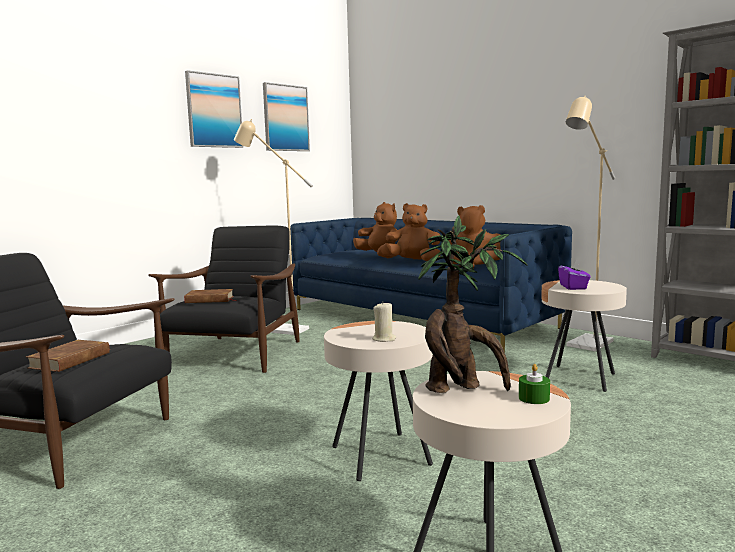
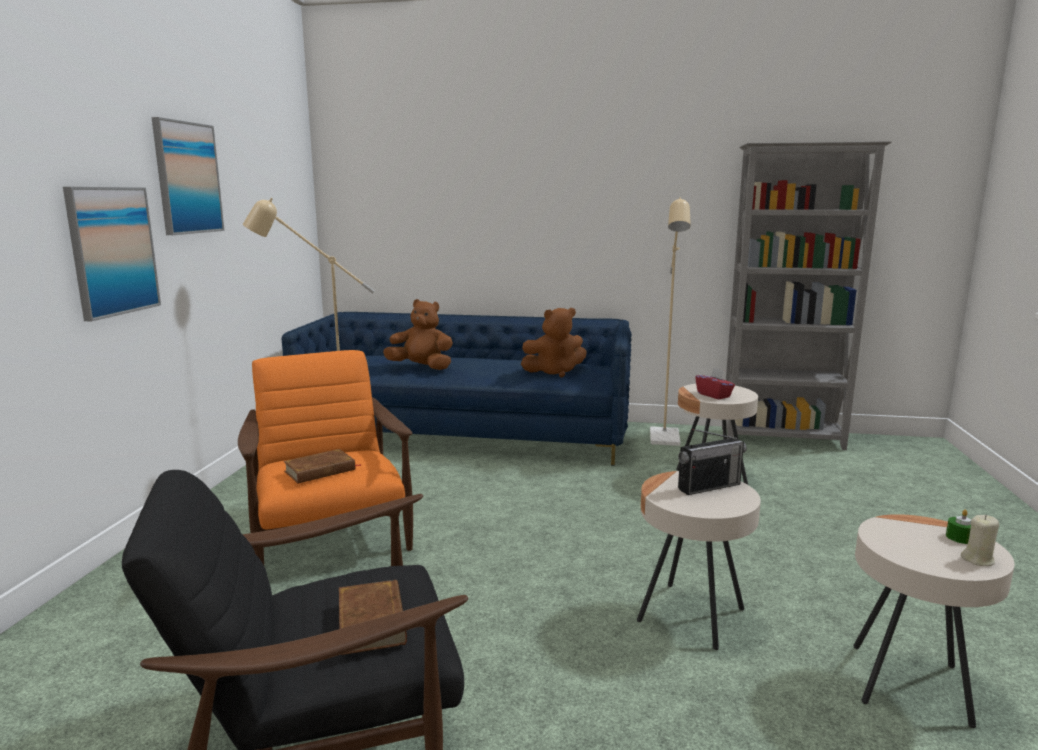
camera: 35 degrees left, 5 degrees up
black armchair [148,226,300,373] -> orange armchair [238,350,413,565]
picture [263,82,310,151] -> picture moved to [63,187,161,322]
beige candle [372,301,396,342] -> beige candle moved to [961,515,999,566]
brown plush toy [380,203,441,261] -> none
potted plant [418,215,528,393] -> none
purple tissue box [558,259,590,290] -> red tissue box [695,368,735,399]
none -> radio [678,429,747,495]

